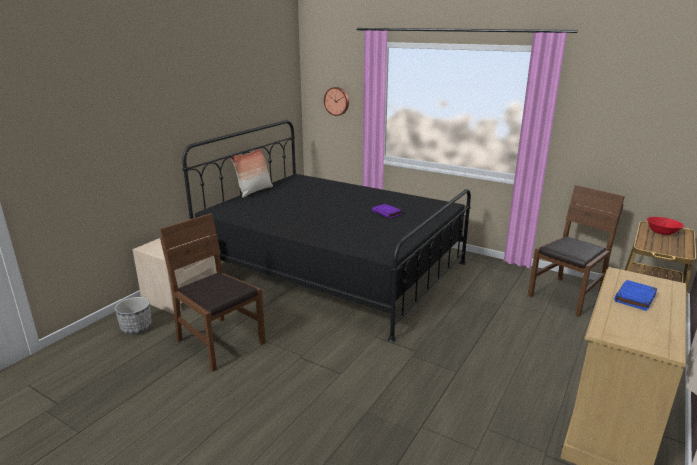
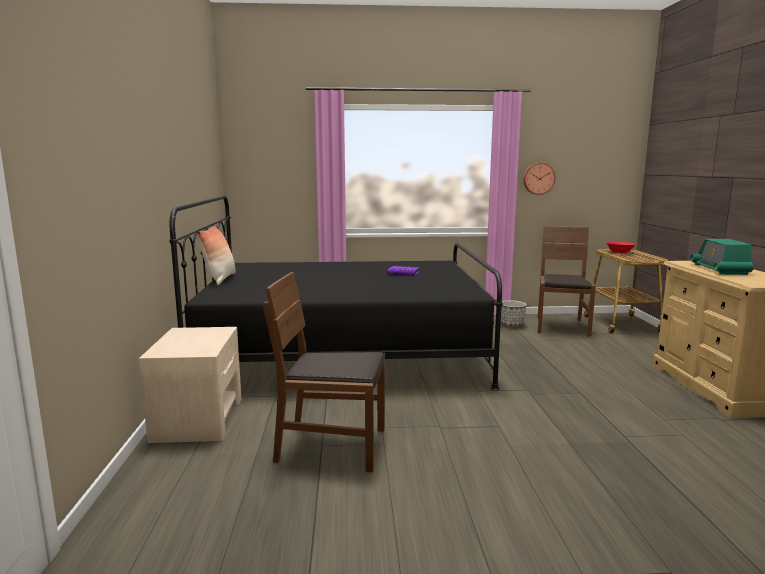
camera: 35 degrees left, 10 degrees down
planter [115,297,152,334] -> planter moved to [501,300,527,327]
wall clock [324,87,349,116] -> wall clock moved to [523,163,556,195]
blue book [614,280,657,311] -> radio [690,239,754,275]

